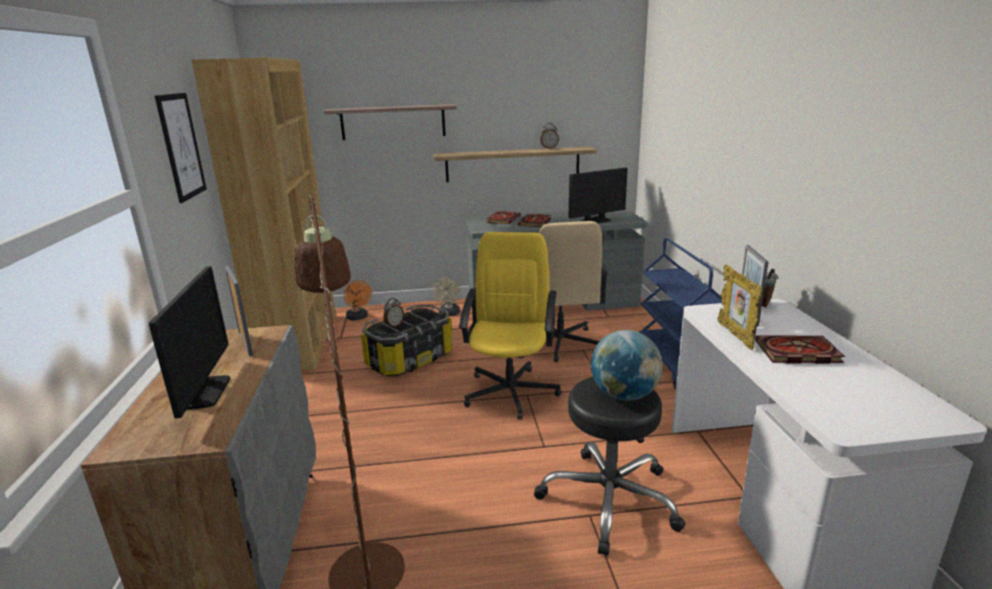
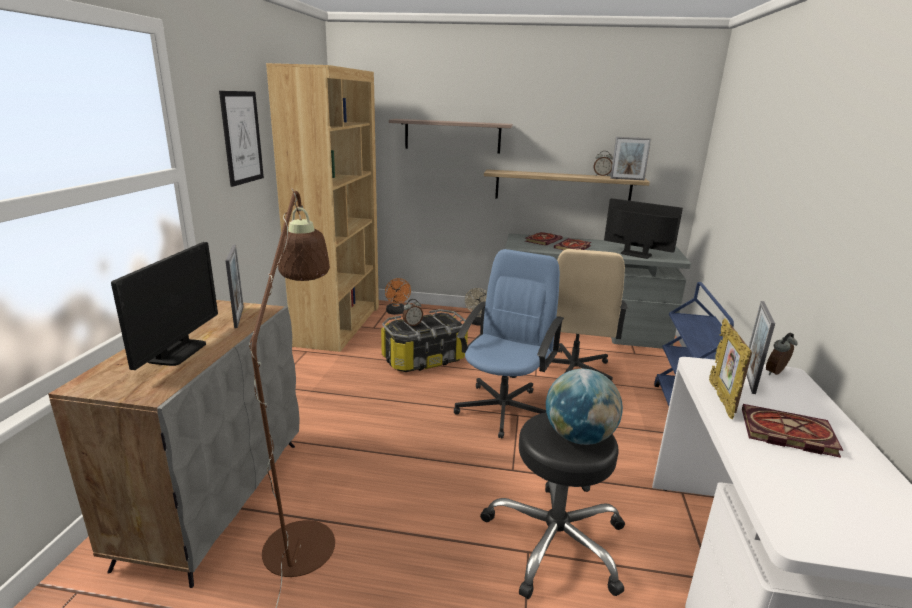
camera: 15 degrees right, 0 degrees up
yellow office chair [459,232,561,420] -> blue office chair [454,249,564,439]
monitor [569,167,628,223] -> monitor turned 135 degrees counterclockwise [604,198,683,259]
none -> picture frame [610,137,651,180]

